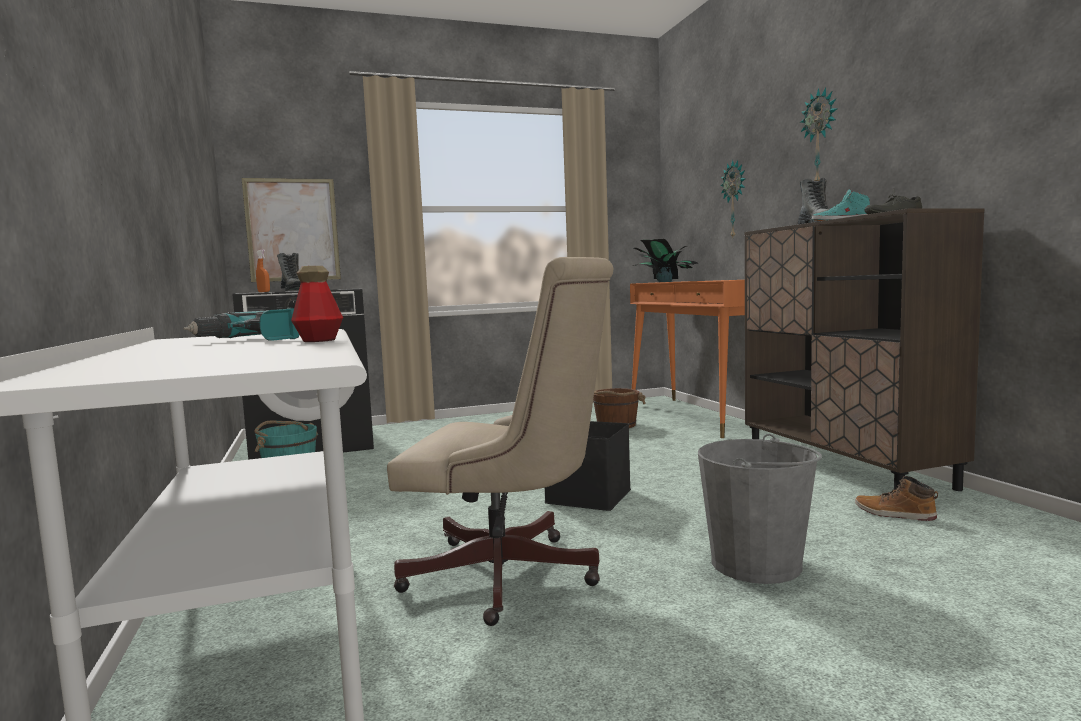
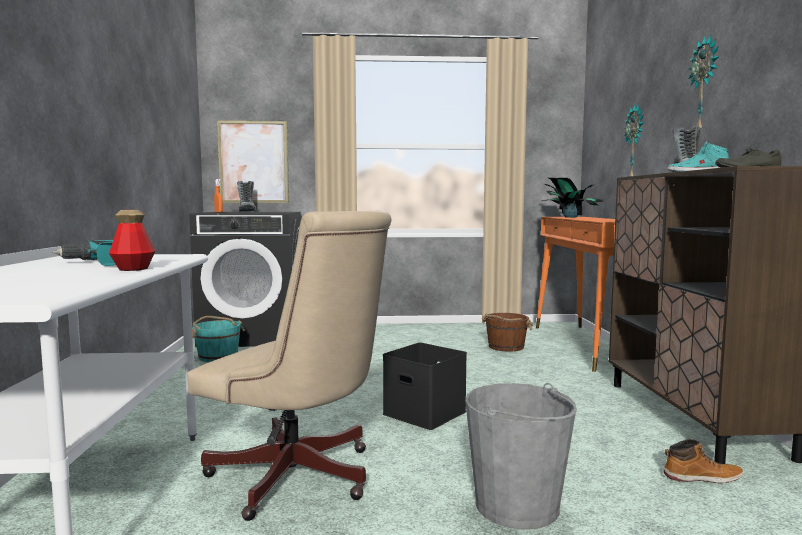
camera: 15 degrees right, 0 degrees up
boot [855,476,938,521] -> boot turned 135 degrees clockwise [664,439,743,483]

